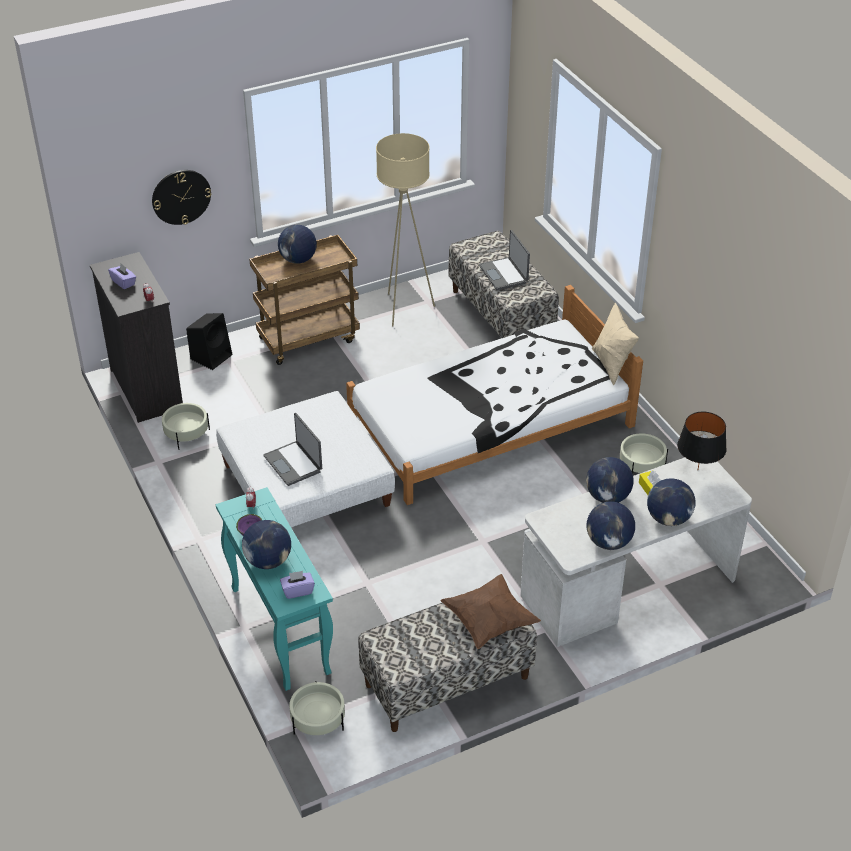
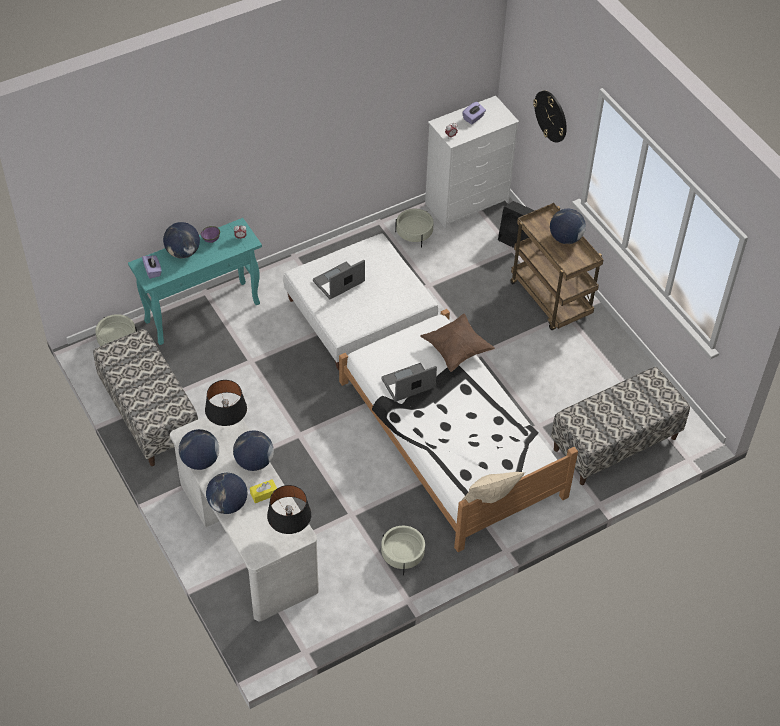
camera: 85 degrees right, 10 degrees up
black dresser [90,252,183,423] -> white dresser [425,96,519,229]
beige floor lamp [376,133,435,327] -> none
brown pillow [440,574,541,649] -> brown pillow moved to [420,314,495,372]
laptop [479,230,530,290] -> laptop moved to [381,363,437,402]
none -> black table lamp [205,380,247,426]

